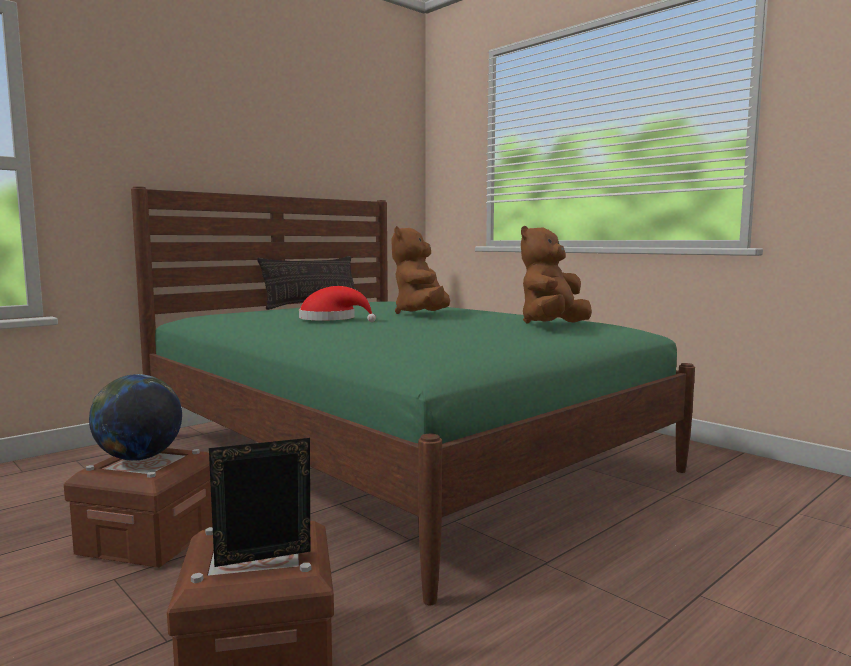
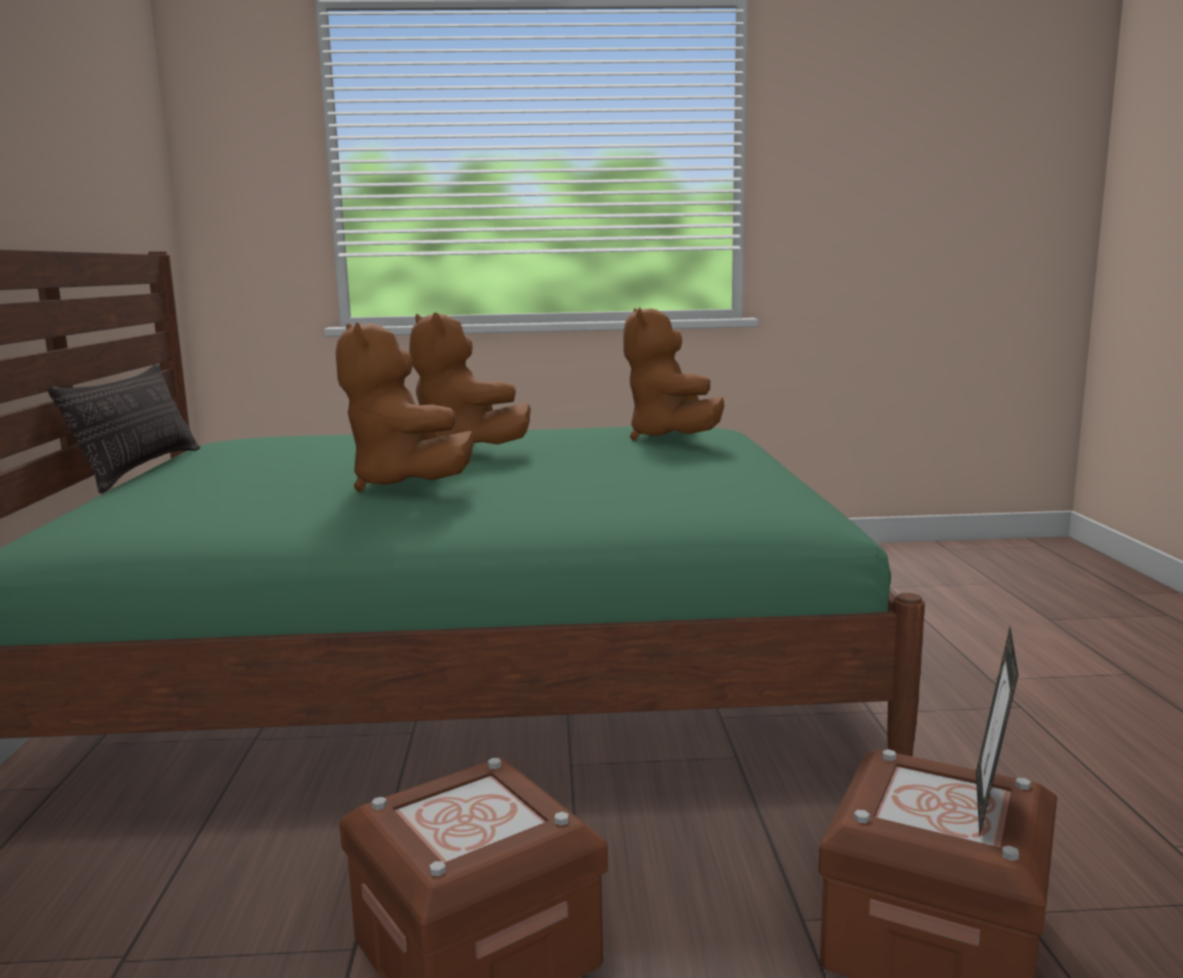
camera: 50 degrees left, 5 degrees up
globe [89,374,182,461] -> none
red hat [299,286,376,322] -> brown plush toy [336,322,474,492]

